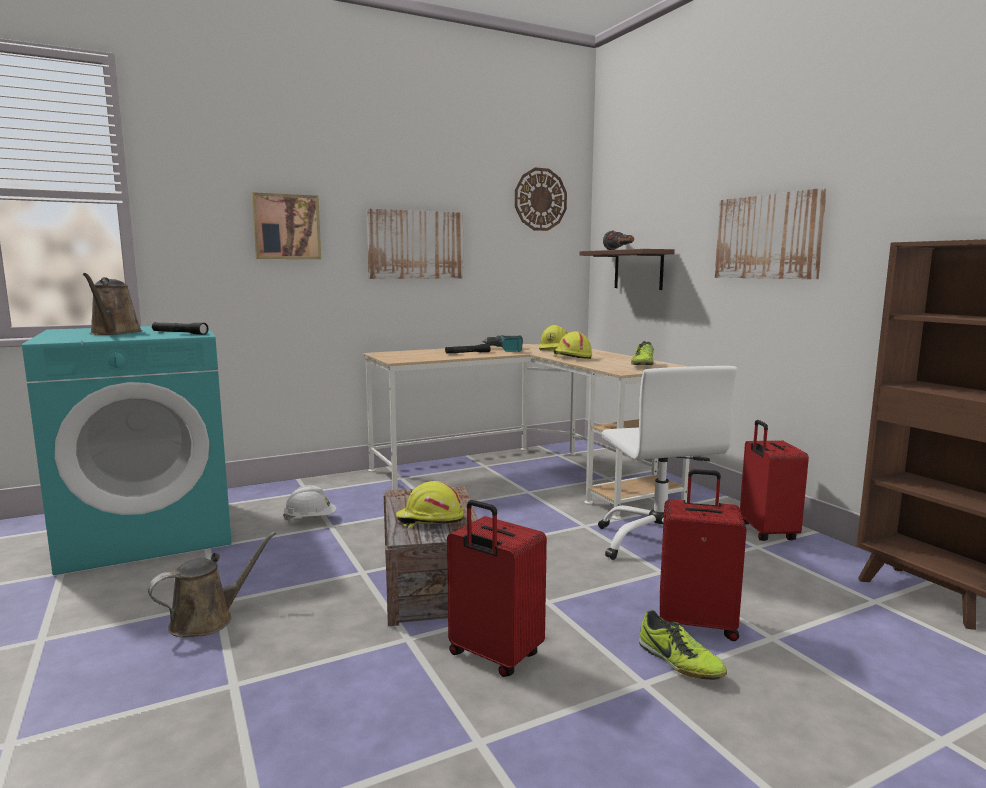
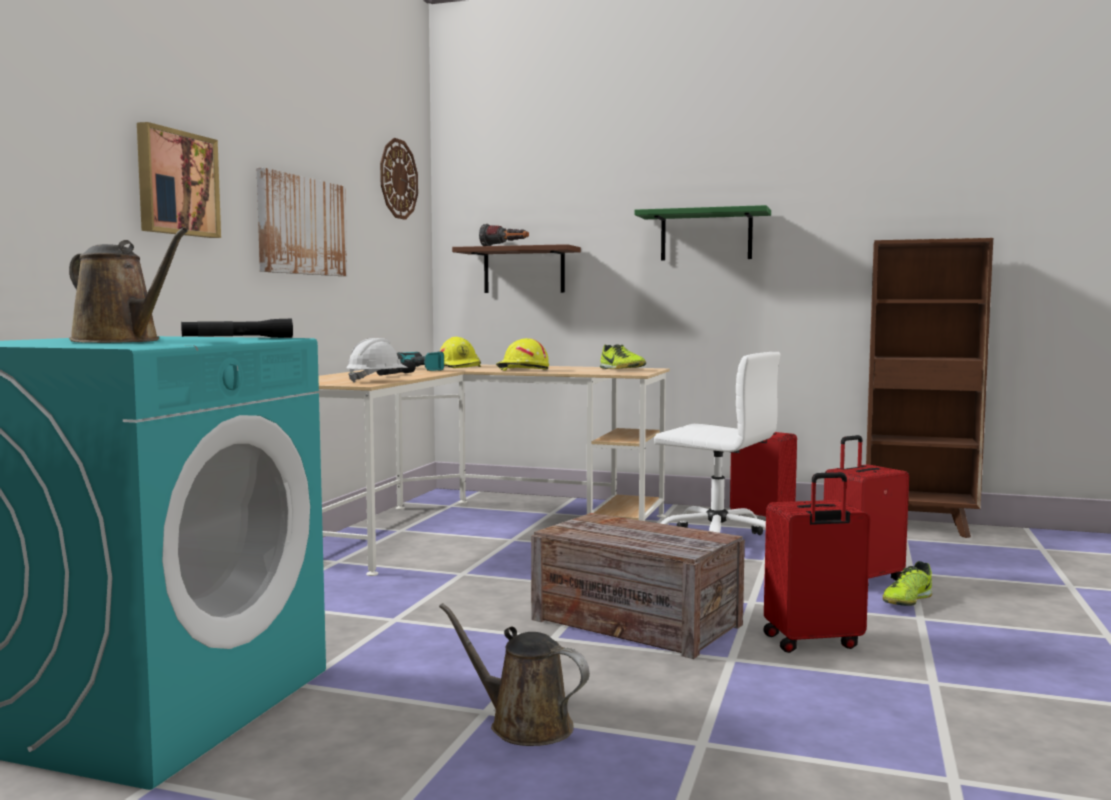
camera: 45 degrees left, 5 degrees down
brown watering can [148,531,276,637] -> brown watering can turned 60 degrees counterclockwise [439,603,590,746]
white hard hat [283,485,336,520] -> white hard hat moved to [346,338,408,383]
yellow hard hat [396,481,464,529] -> none
shoe [639,610,727,680] -> shoe turned 120 degrees clockwise [883,561,932,606]
picture [715,188,827,279] -> green shelf [634,205,771,260]

